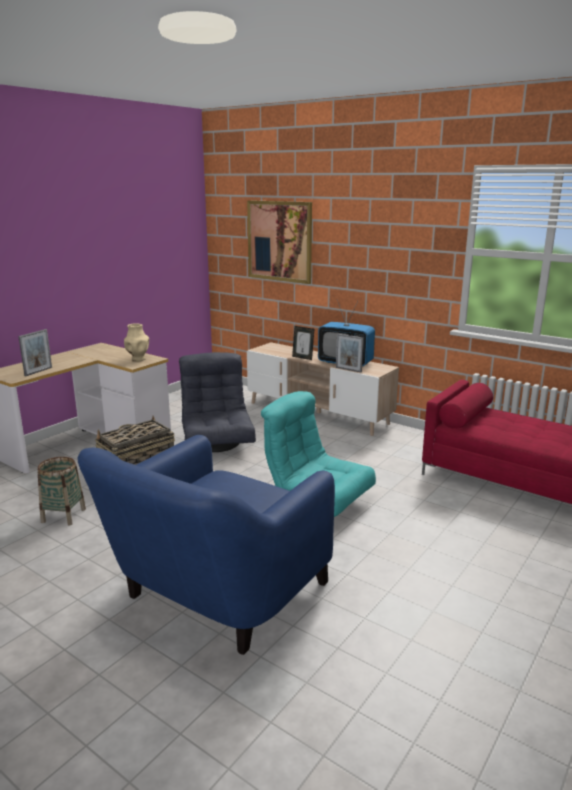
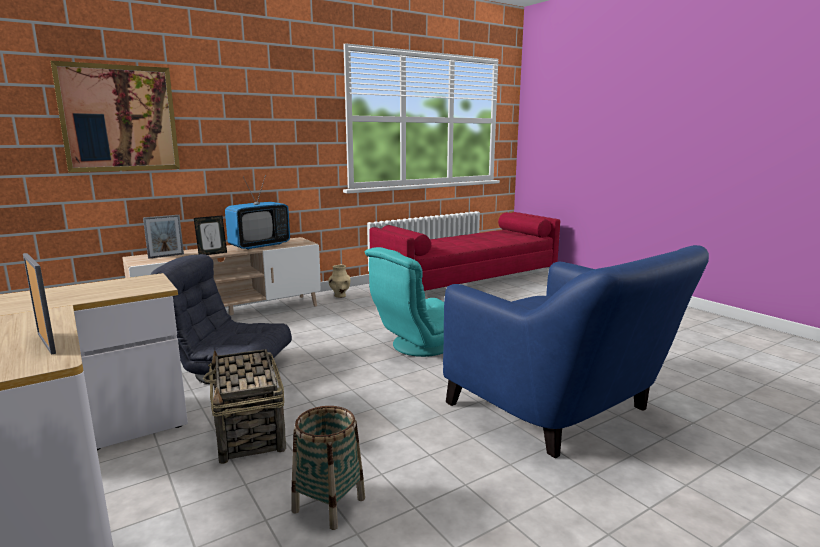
camera: 70 degrees left, 5 degrees down
beige vase [124,323,149,361] -> beige vase moved to [329,265,351,298]
picture frame [336,333,363,372] -> picture frame moved to [143,215,184,259]

